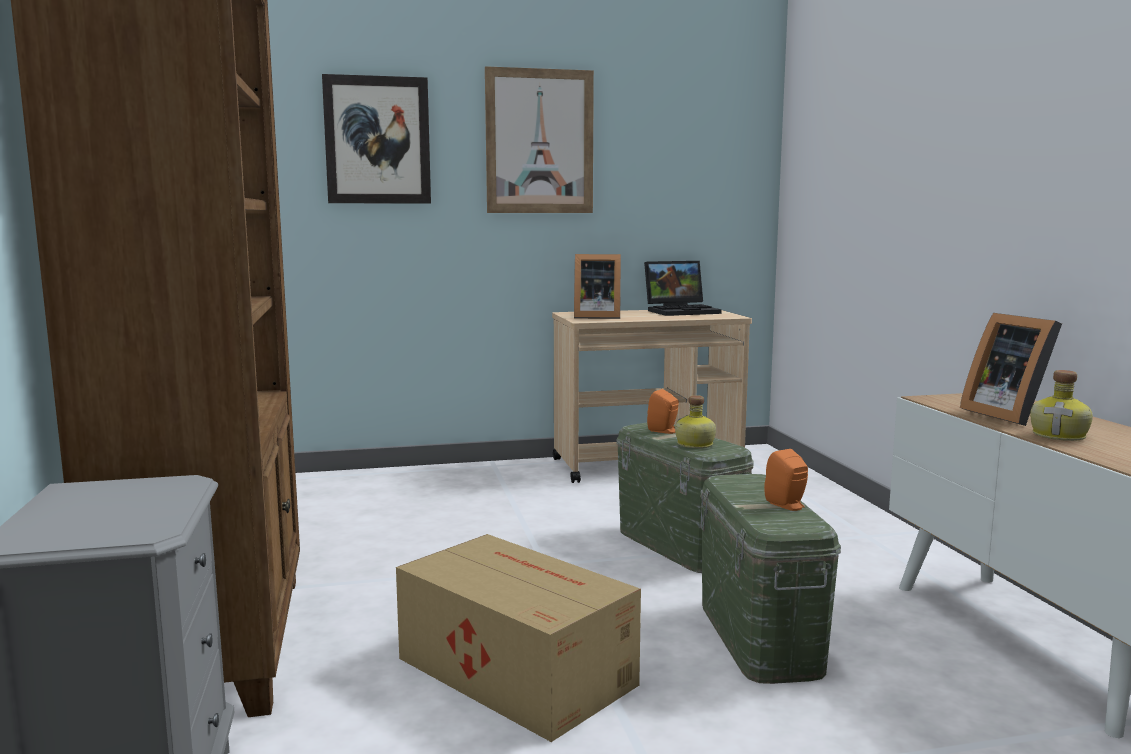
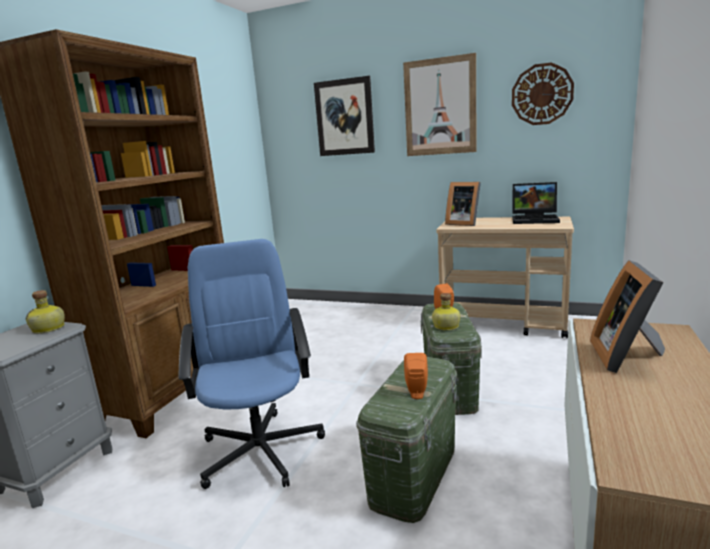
camera: 35 degrees right, 5 degrees up
cardboard box [396,534,641,742] -> blue office chair [179,239,325,489]
bottle [1030,370,1093,441] -> bottle moved to [25,290,65,334]
none -> wall clock [512,62,574,125]

